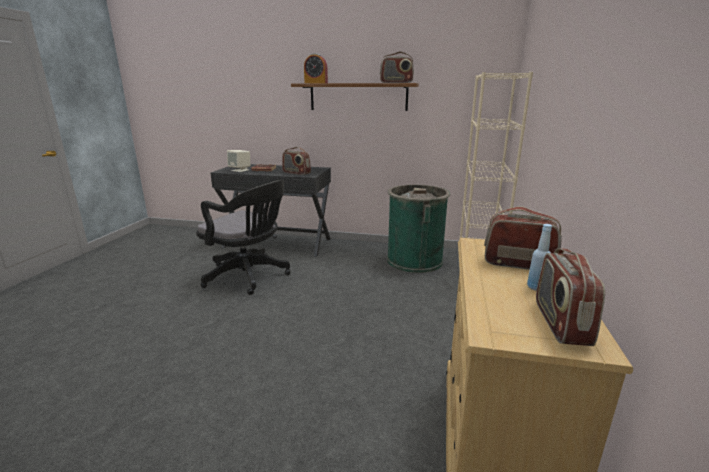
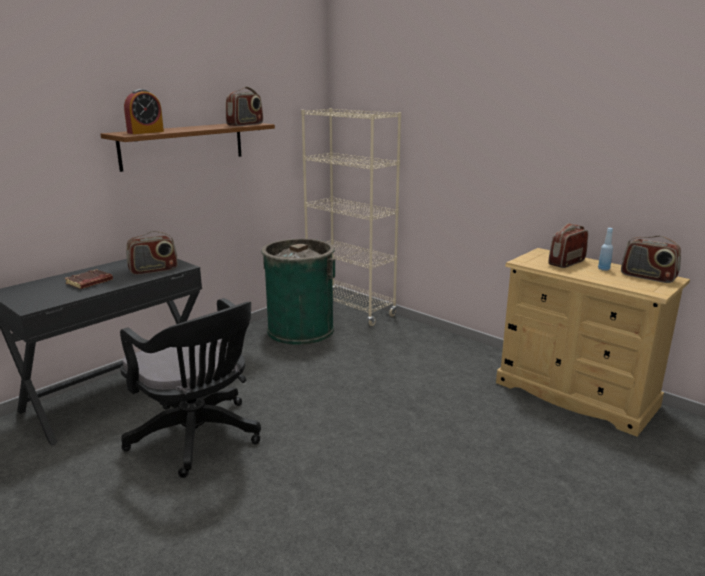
camera: 60 degrees left, 0 degrees up
black office chair [196,180,291,295] -> black office chair turned 75 degrees clockwise [120,298,261,478]
beige speaker [227,150,250,172] -> none

